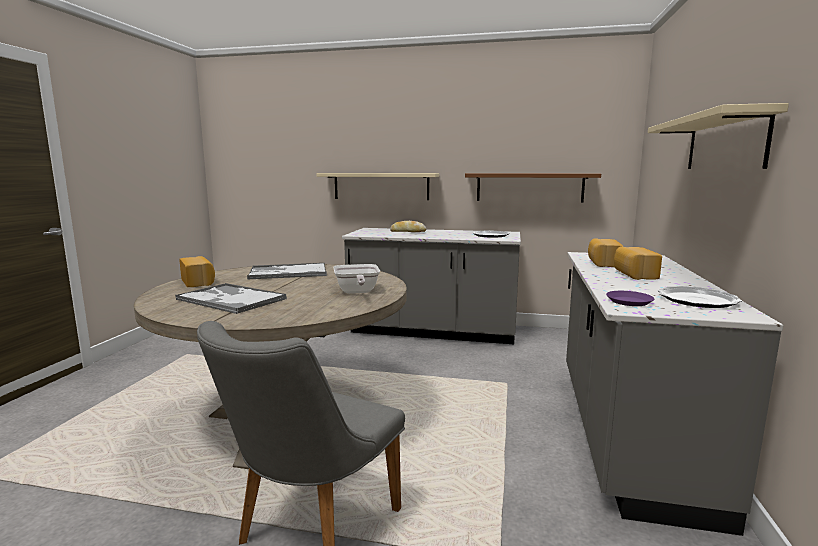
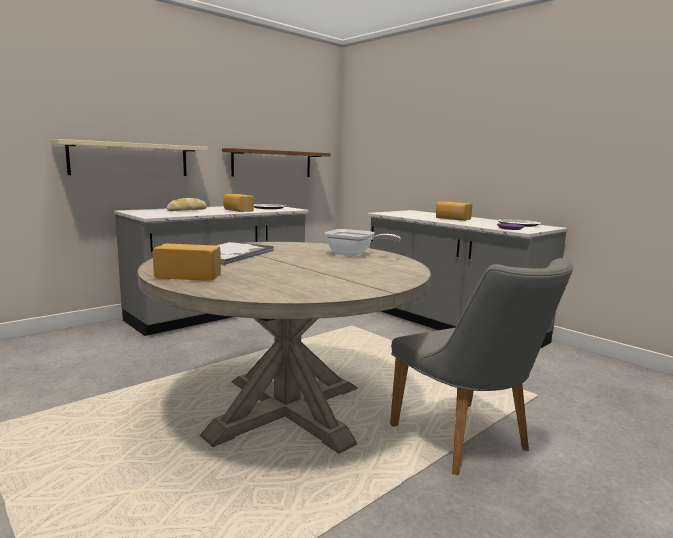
camera: 55 degrees left, 0 degrees up
tray [175,283,287,314] -> none
bread [588,238,623,267] -> bread moved to [223,194,254,212]
beige shelf [648,103,789,169] -> none

